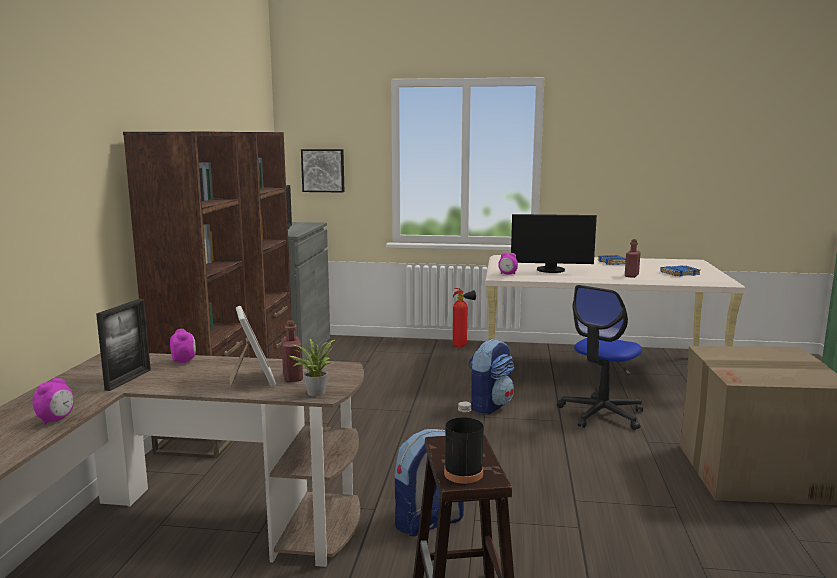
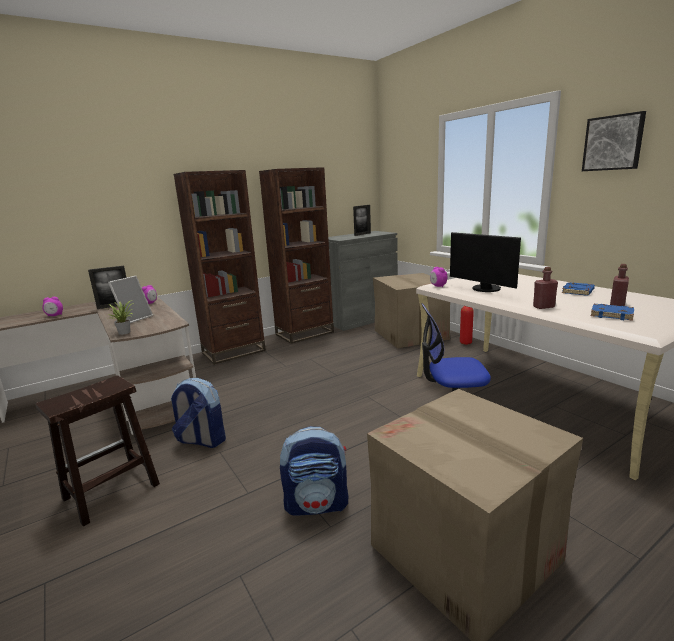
camera: 50 degrees right, 5 degrees up
red bottle [281,320,303,382] -> red bottle moved to [610,264,629,306]
picture [301,149,344,193] -> picture moved to [582,111,646,171]
black bottle [444,402,483,484] -> none
backpack [468,339,514,414] -> backpack moved to [280,426,348,516]
none -> cardboard box [373,273,450,348]

